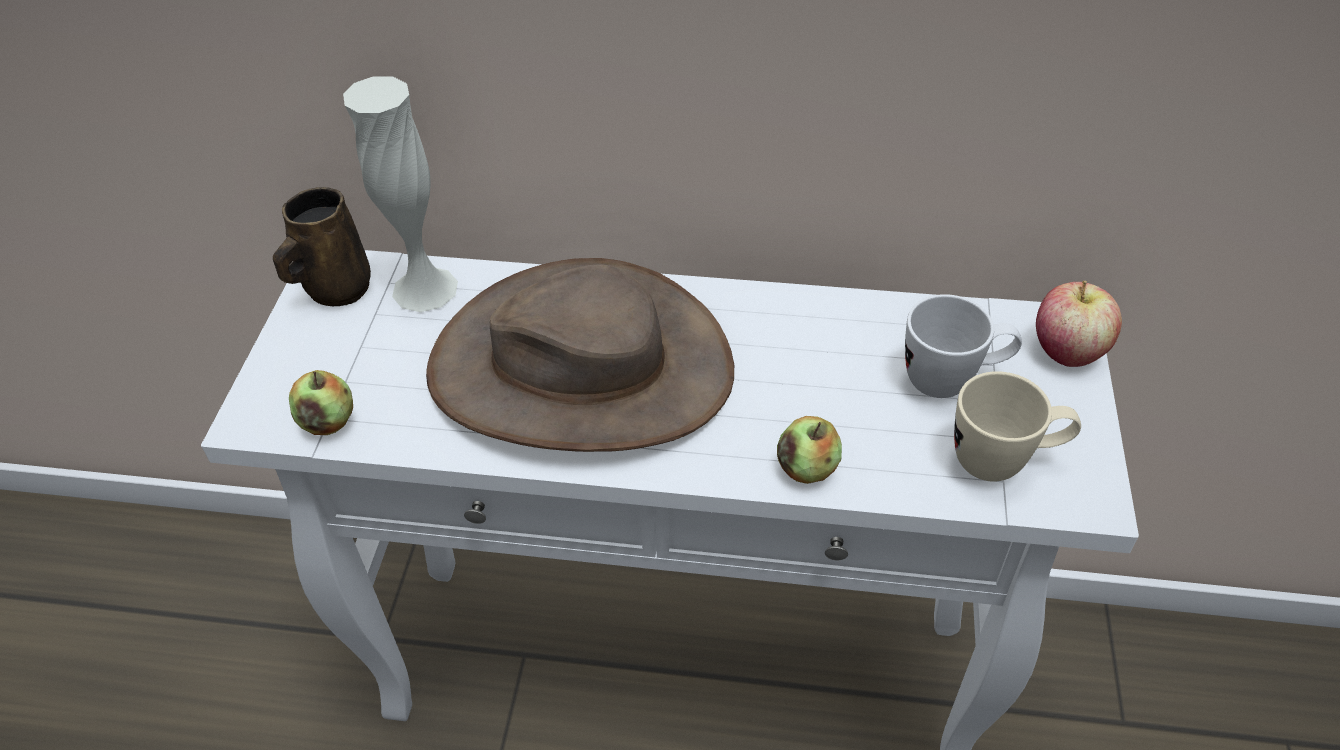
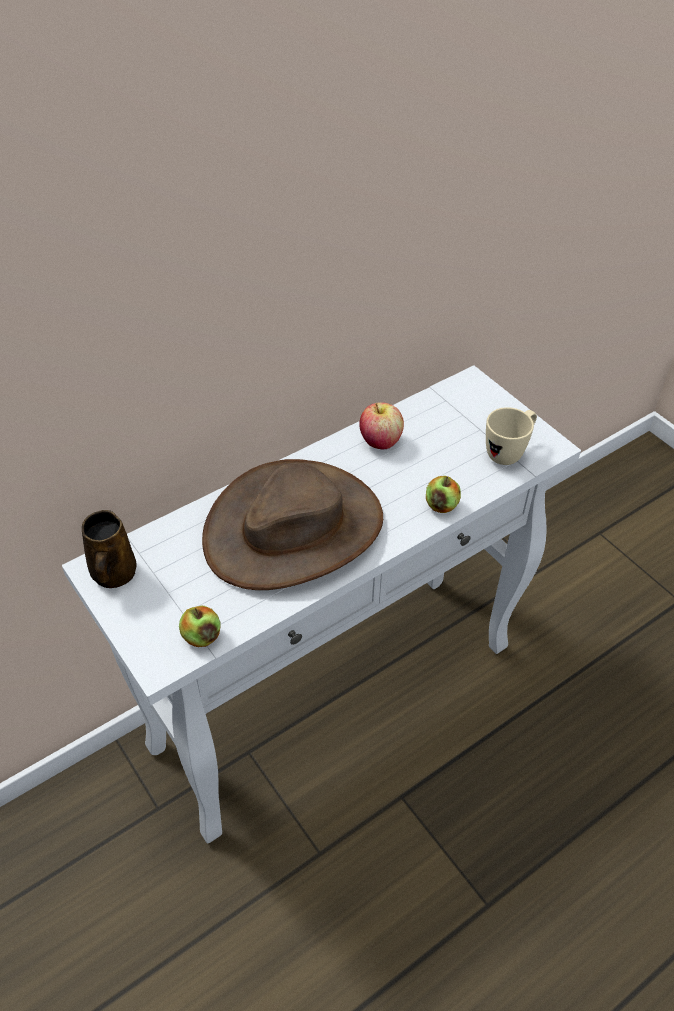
camera: 45 degrees left, 0 degrees up
white vase [343,76,458,312] -> none
white mug [905,294,1022,398] -> none
apple [1036,281,1122,367] -> apple moved to [359,402,404,449]

